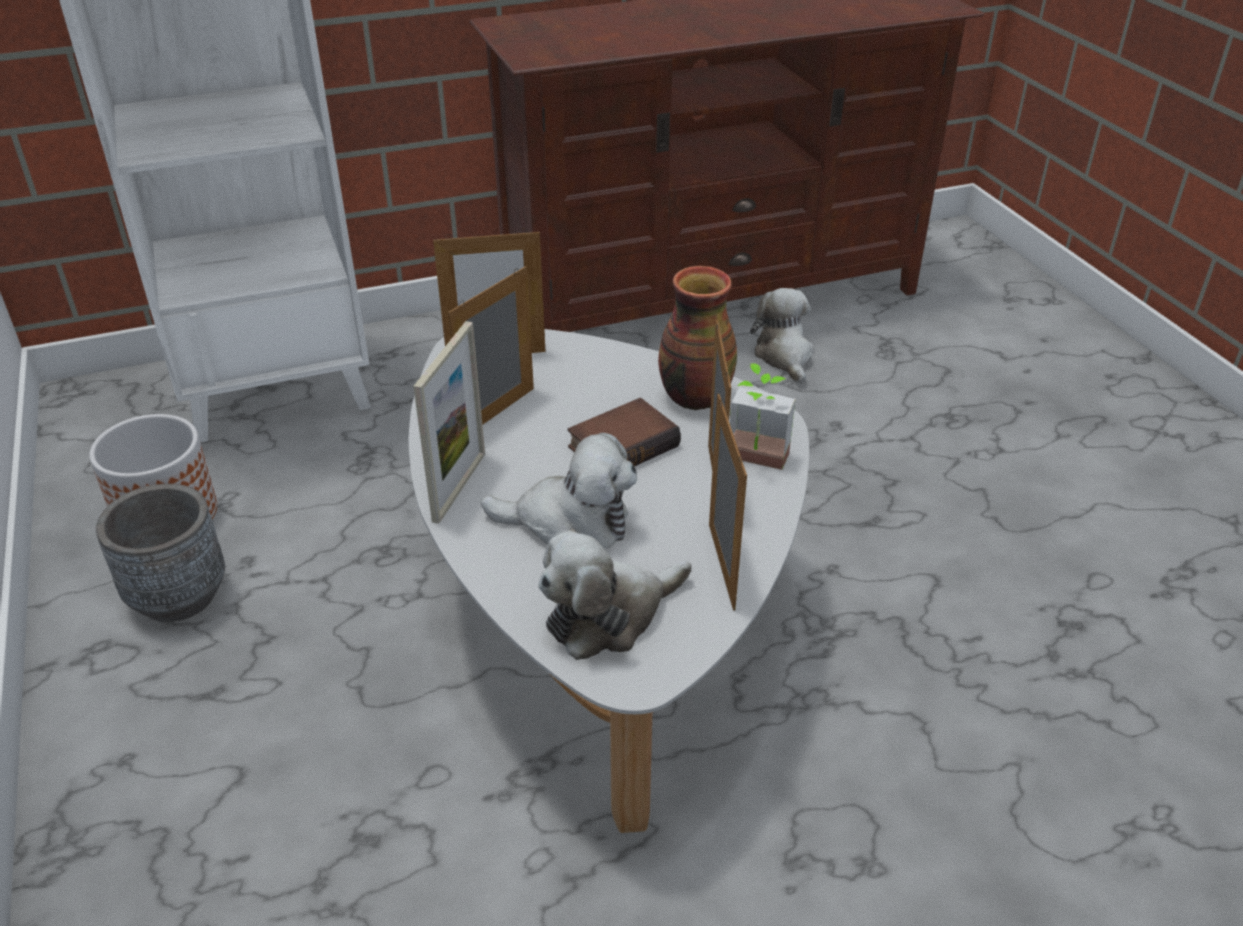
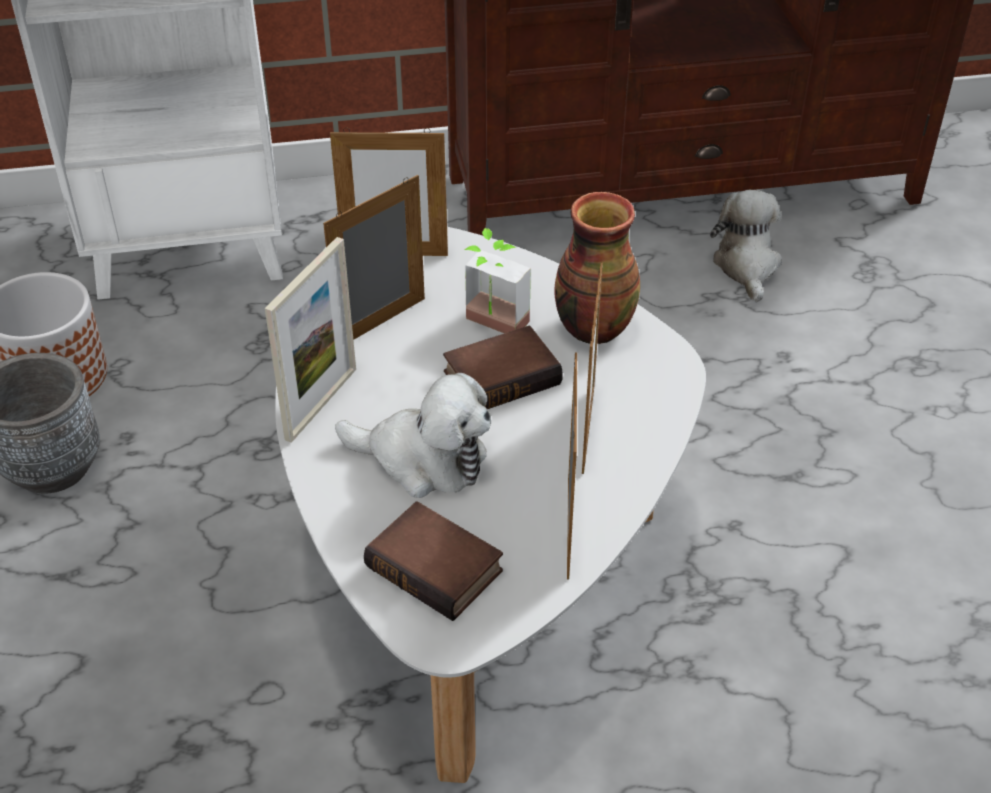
camera: 10 degrees right, 5 degrees up
plush toy [538,531,692,660] -> book [364,501,503,621]
potted plant [730,363,795,470] -> potted plant moved to [465,228,531,333]

